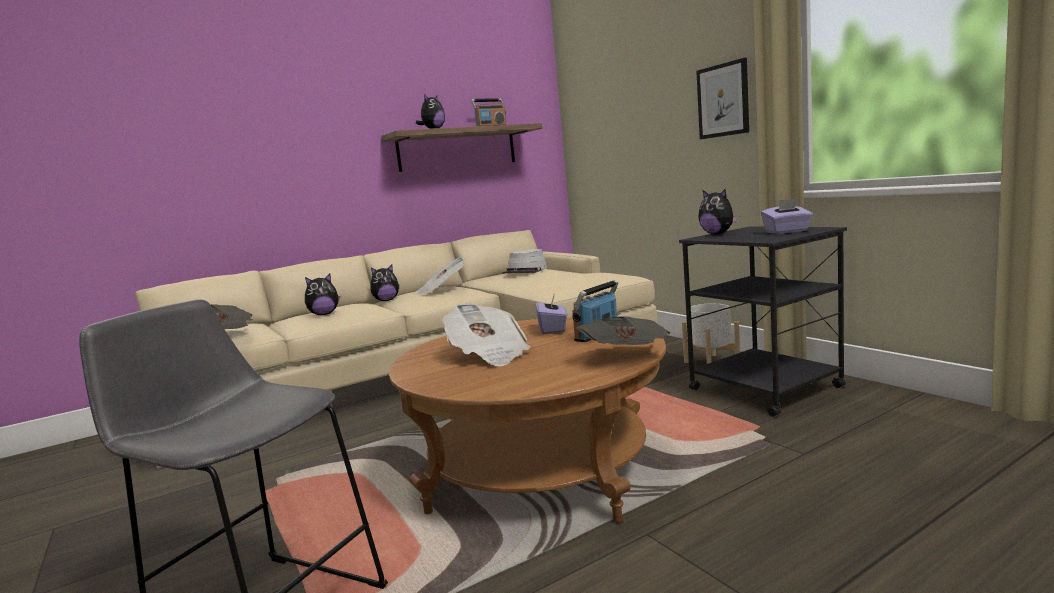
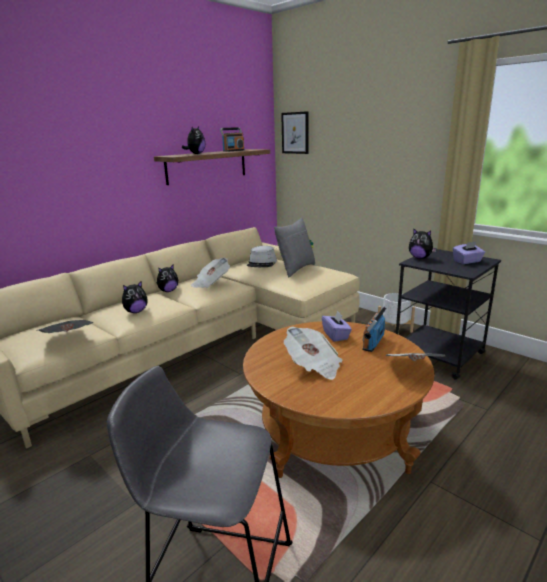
camera: 15 degrees left, 10 degrees up
picture [696,58,749,139] -> picture moved to [281,111,309,154]
none -> grey pillow [274,218,315,277]

